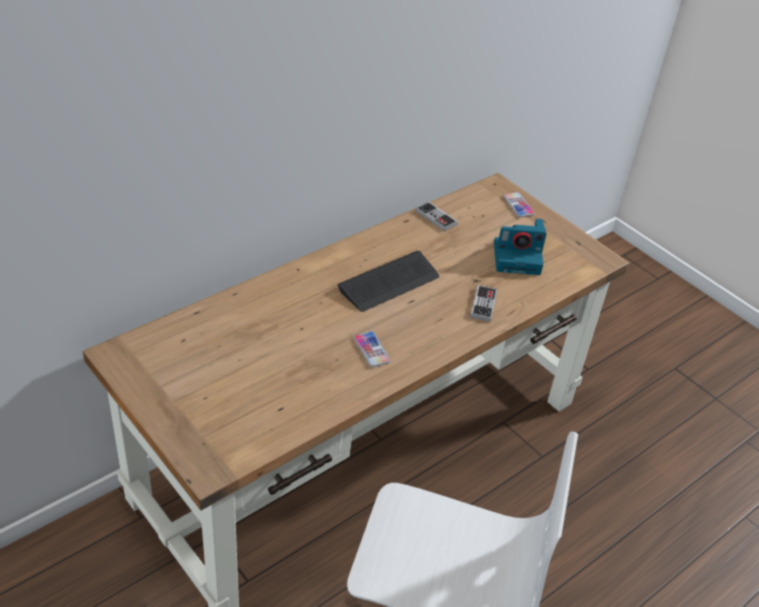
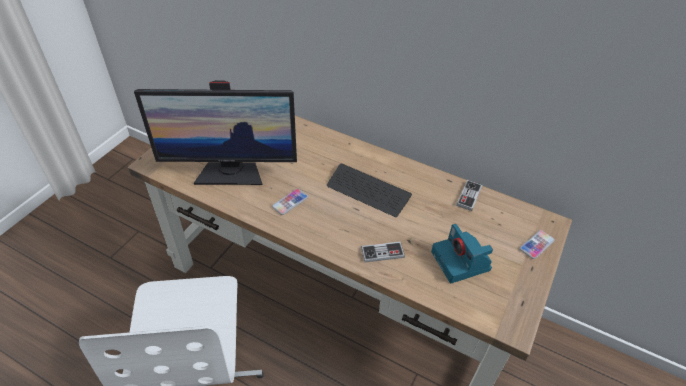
camera: 70 degrees right, 5 degrees up
none -> monitor [134,80,297,185]

